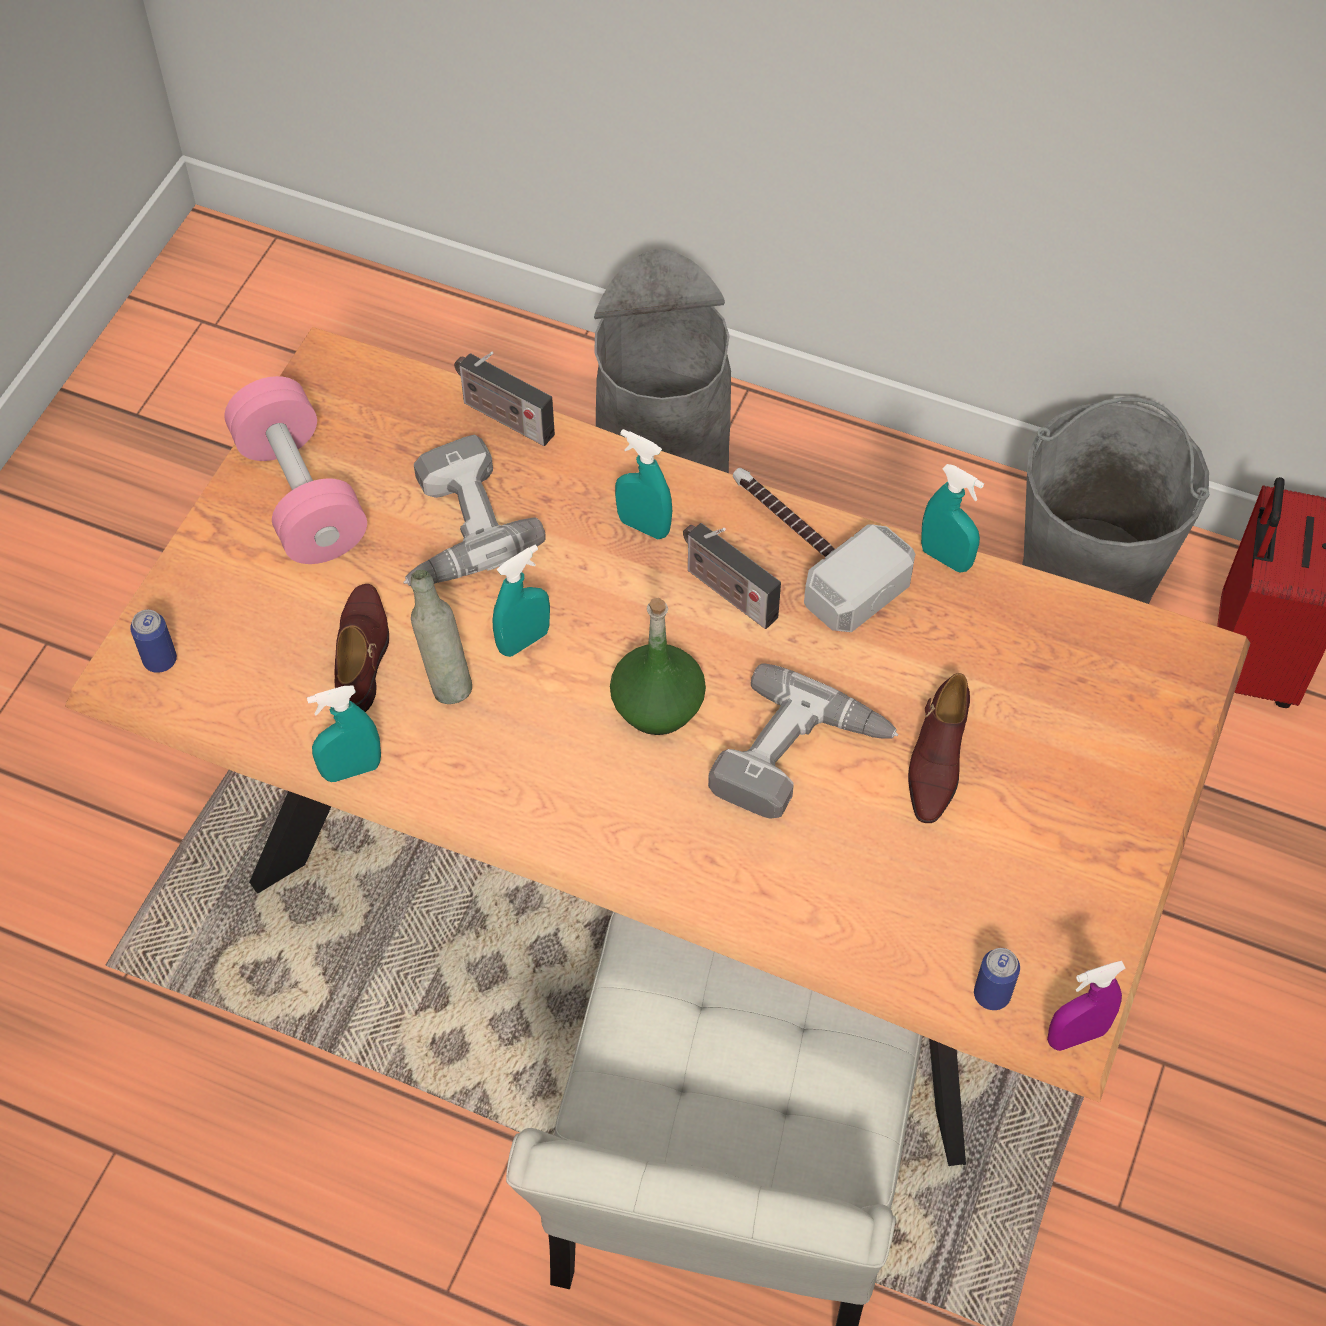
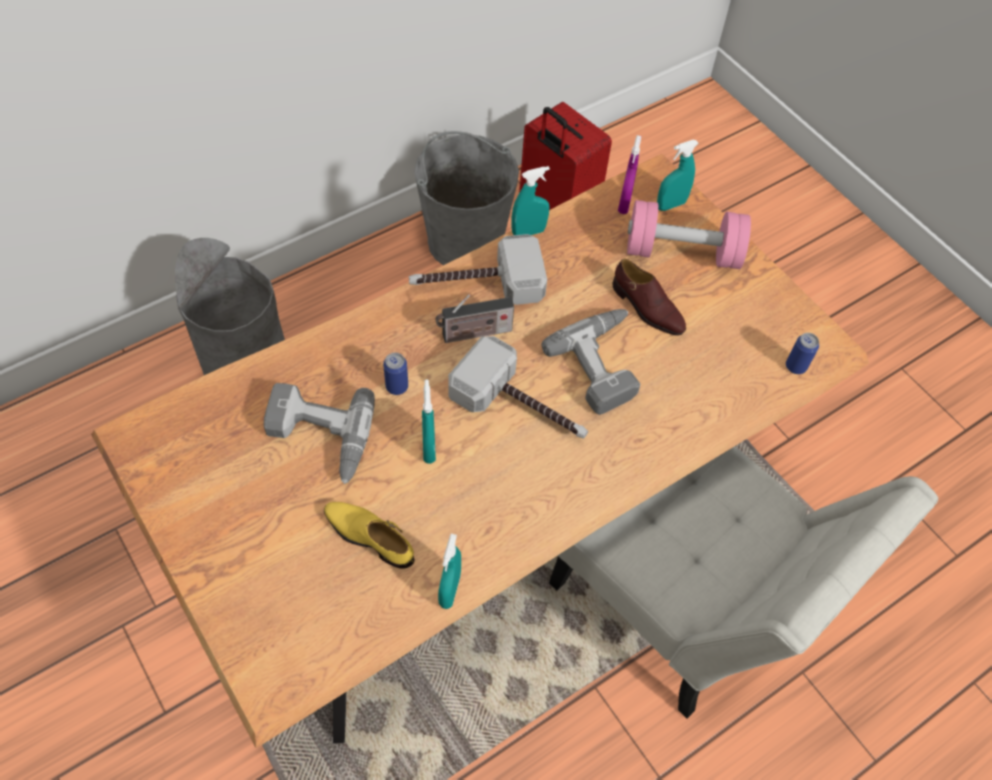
camera: 60 degrees left, 0 degrees up
can [130,610,177,673] -> can moved to [383,353,408,395]
pink dumbbell [224,376,367,564] -> pink dumbbell moved to [627,200,751,269]
brown shoe [334,584,389,712] -> yellow shoe [324,502,414,569]
grey bottle [411,570,472,704] -> none
radio [454,352,555,446] -> none
green bottle [610,598,706,735] -> hammer [449,336,588,439]
turquoise spray bottle [615,429,672,539] -> turquoise spray bottle moved to [657,140,699,211]
purple spray bottle [1047,961,1126,1051] -> purple spray bottle moved to [618,135,641,214]

